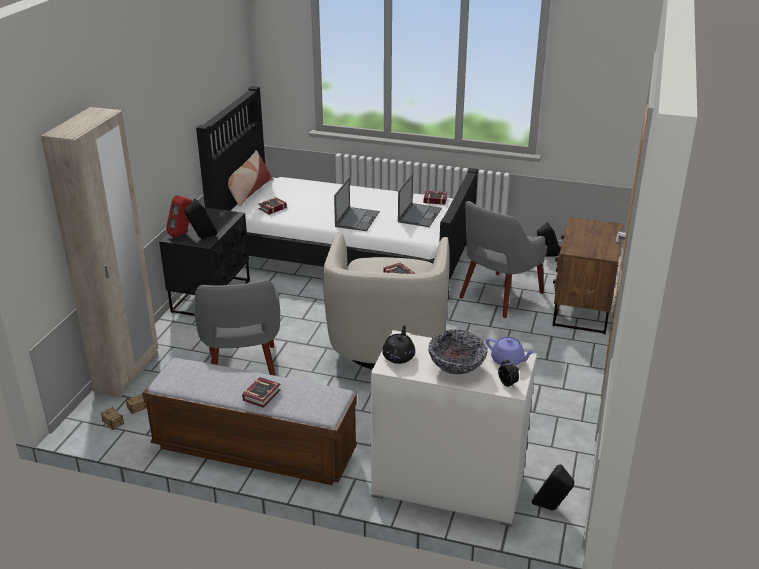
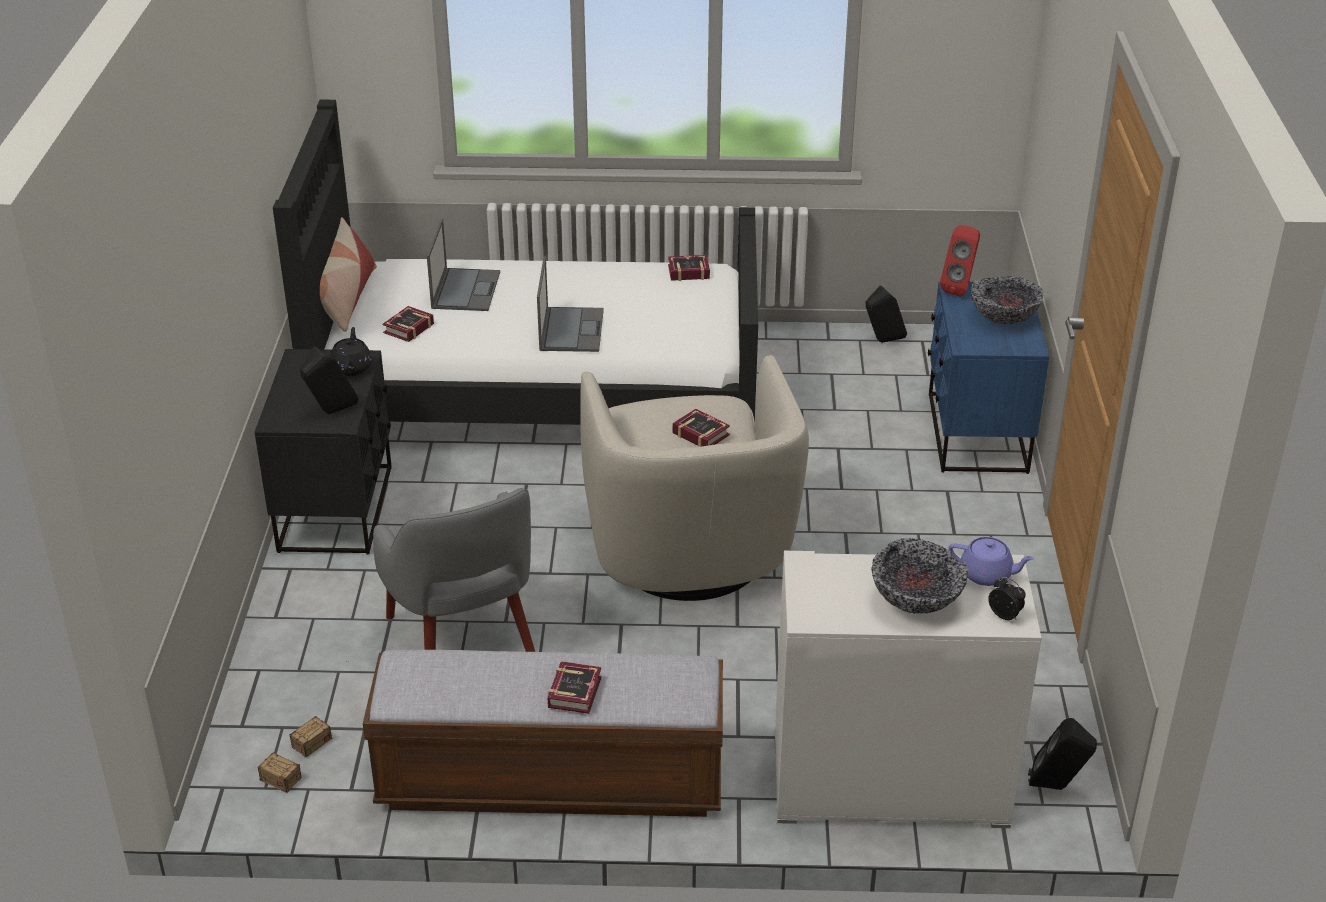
camera: 15 degrees left, 5 degrees up
beige wardrobe [41,107,158,397] -> none
red speaker [166,195,192,238] -> red speaker moved to [940,225,980,297]
black teapot [382,325,415,364] -> black teapot moved to [330,327,372,376]
laptop [398,174,442,227] -> laptop moved to [427,218,500,311]
grey armchair [459,201,547,318] -> none
brown nightstand [553,217,624,334] -> blue nightstand [928,281,1050,474]
none -> bowl [971,276,1044,324]

